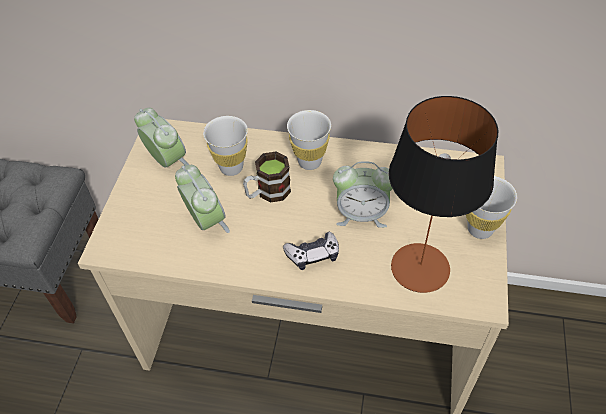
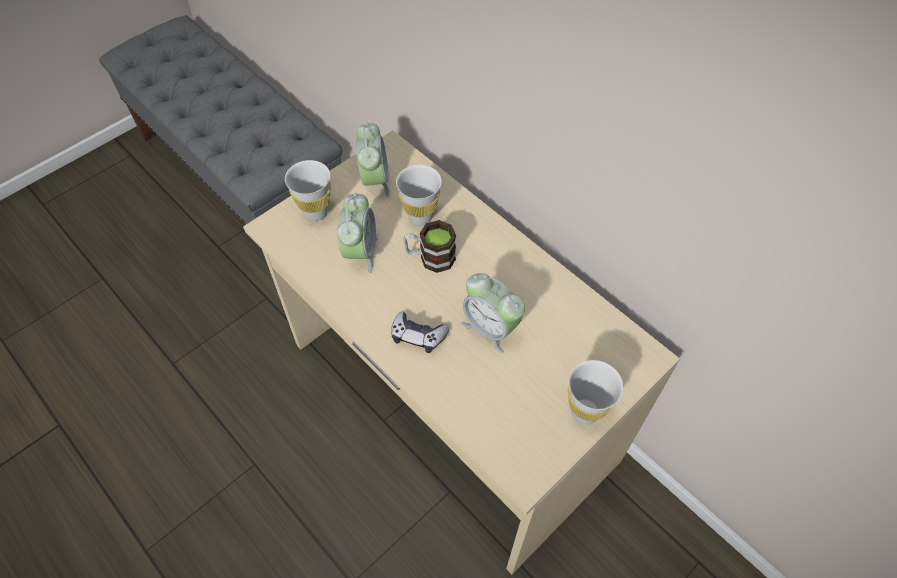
camera: 35 degrees right, 5 degrees up
white cup [287,110,331,170] -> white cup moved to [285,160,331,221]
table lamp [389,96,498,293] -> none

